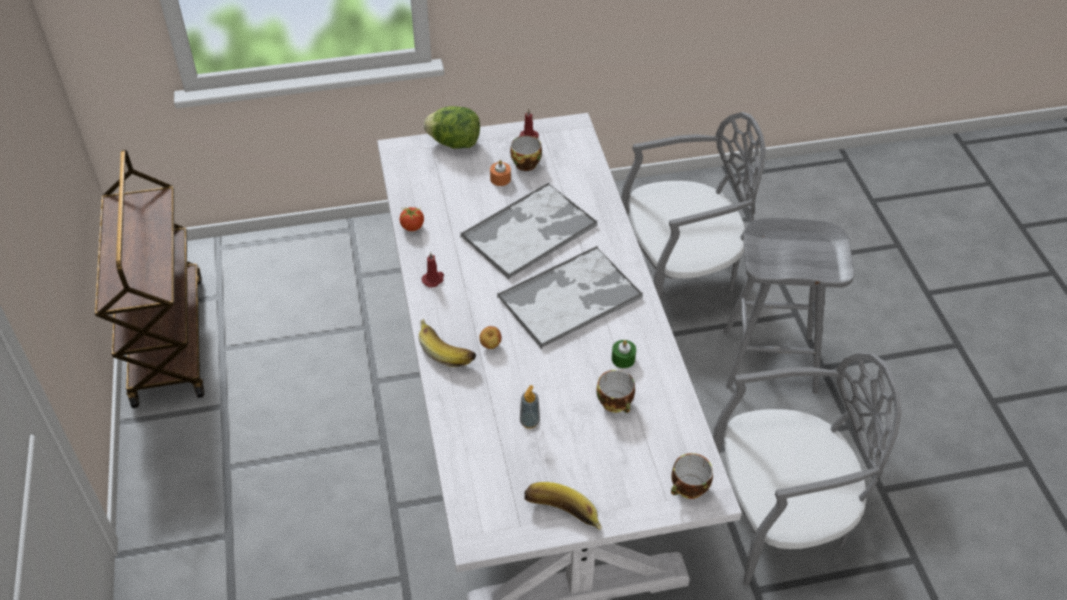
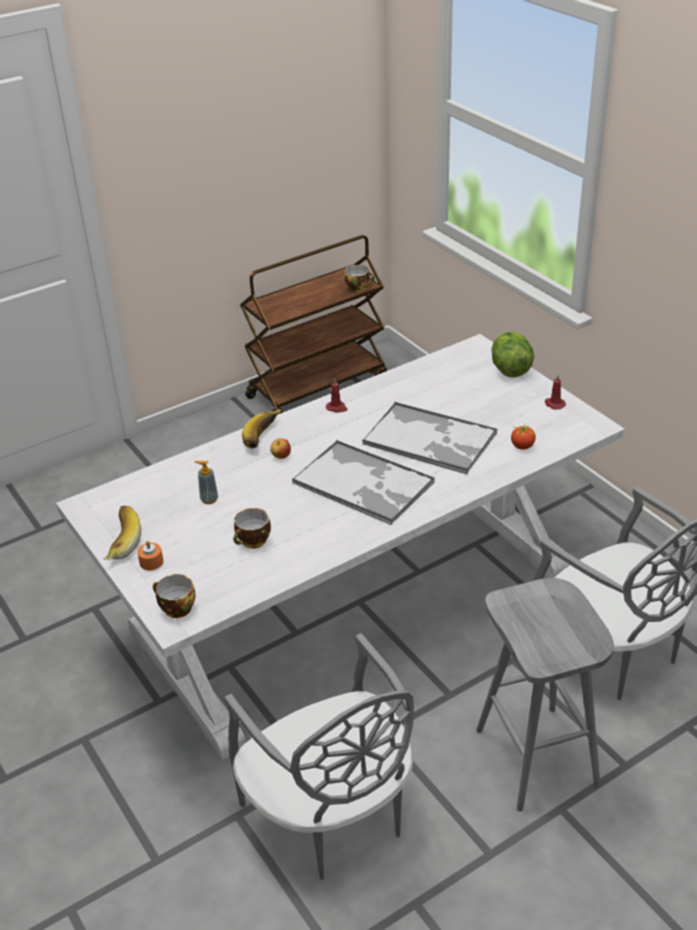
camera: 70 degrees right, 10 degrees down
tomato [400,207,424,231] -> tomato moved to [511,423,536,450]
orange candle [490,160,511,186] -> orange candle moved to [137,541,163,570]
cup [510,135,542,171] -> cup moved to [344,265,375,292]
green candle [612,340,636,368] -> none

